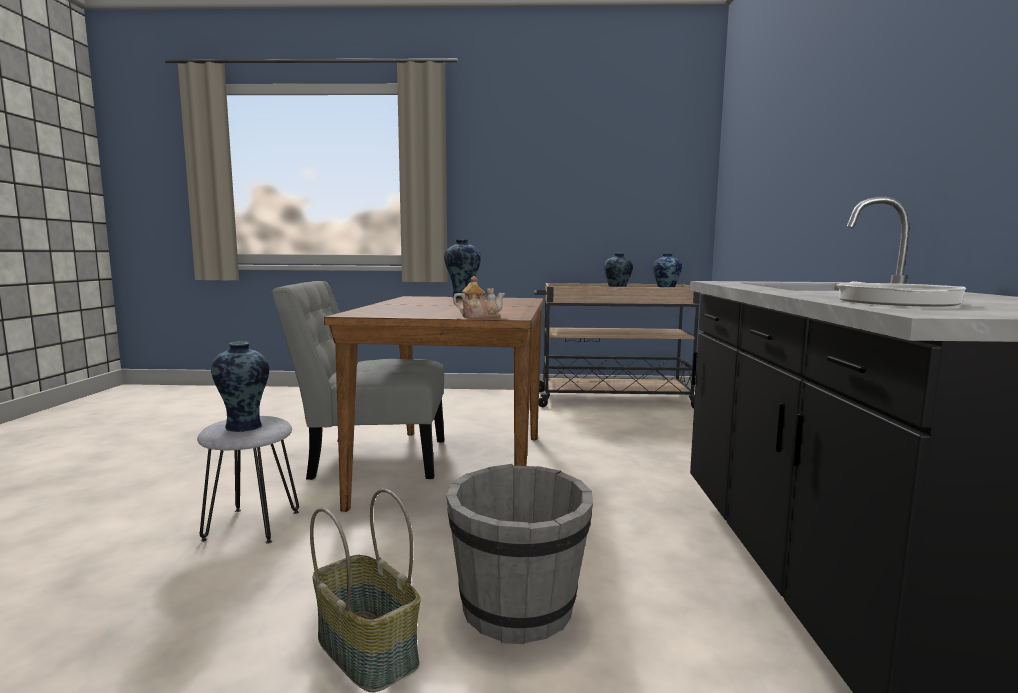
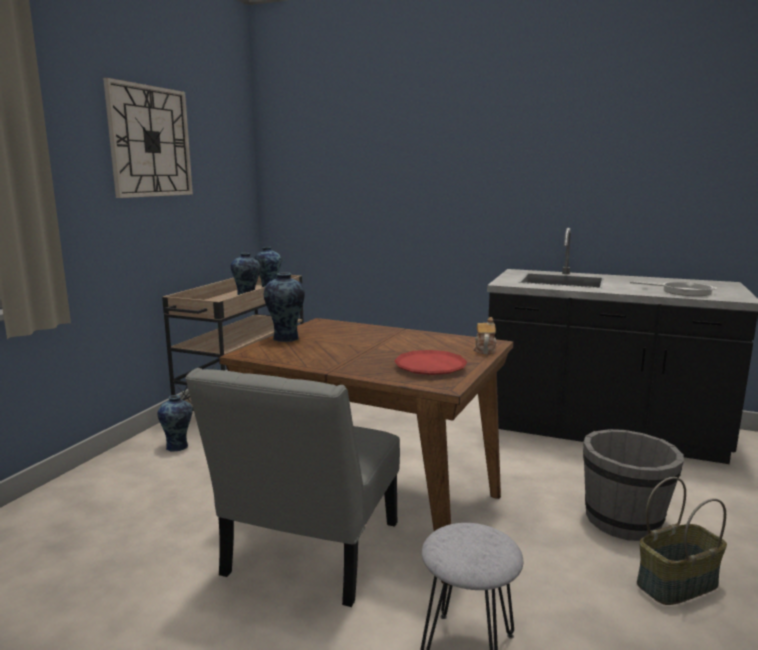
camera: 70 degrees left, 5 degrees up
vase [211,341,269,432] -> vase moved to [157,395,193,452]
none -> wall clock [103,78,193,198]
none -> red plate [394,350,467,375]

